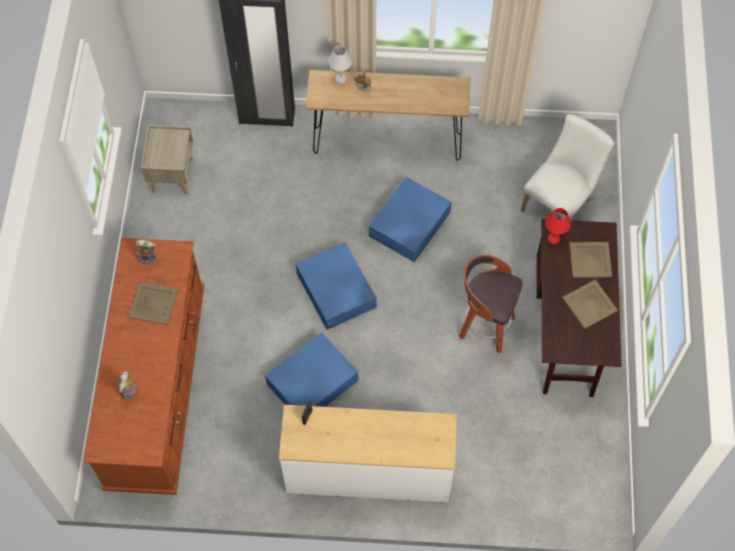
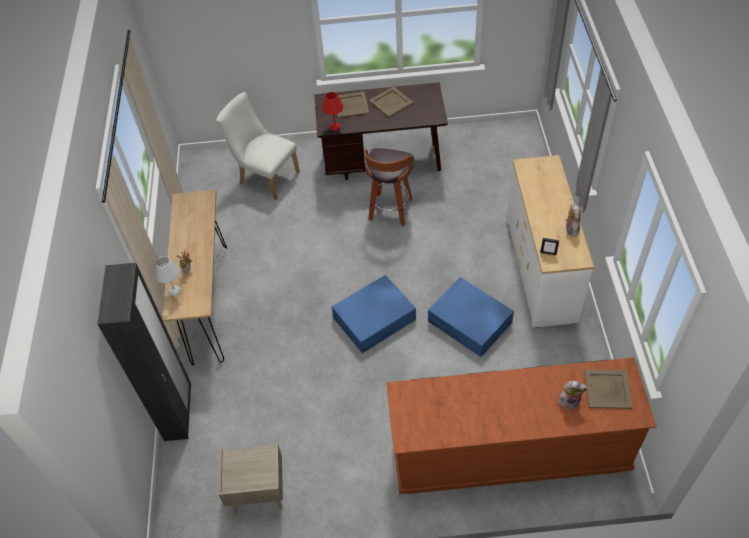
camera: 95 degrees left, 10 degrees down
beige tray [128,282,178,325] -> beige tray moved to [584,369,633,409]
plush toy [135,240,157,266] -> plush toy moved to [565,203,581,237]
blue storage box [369,177,452,262] -> none

